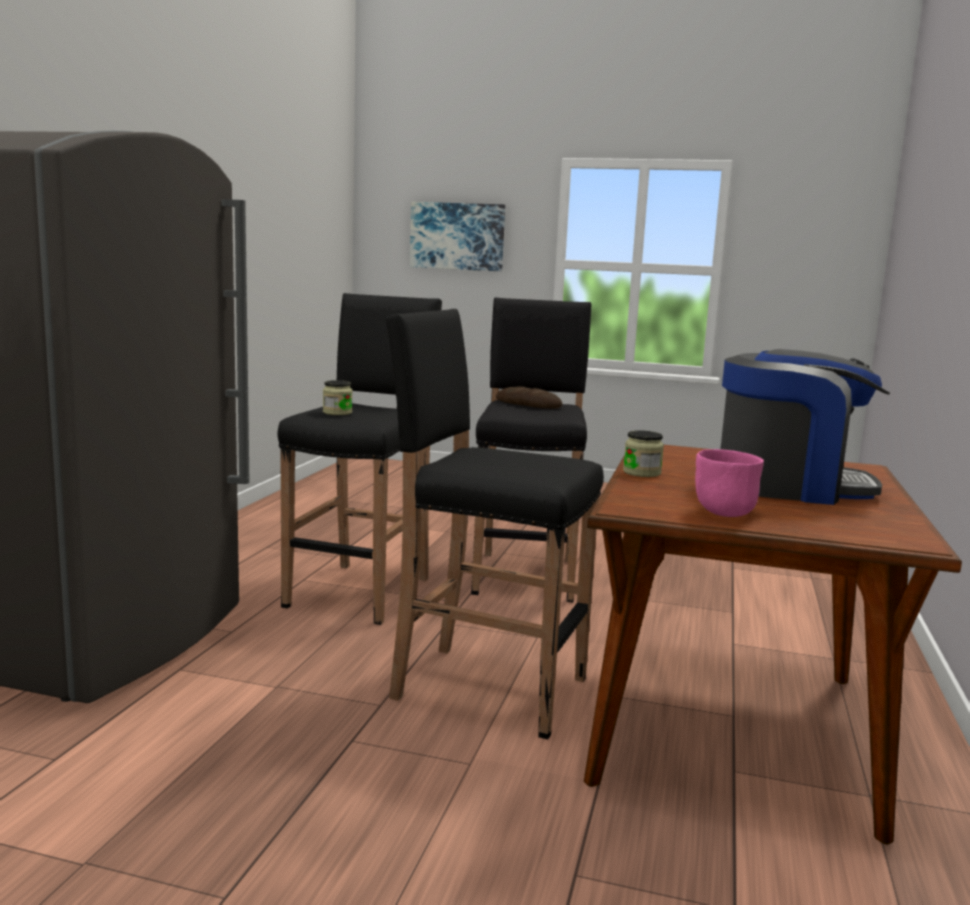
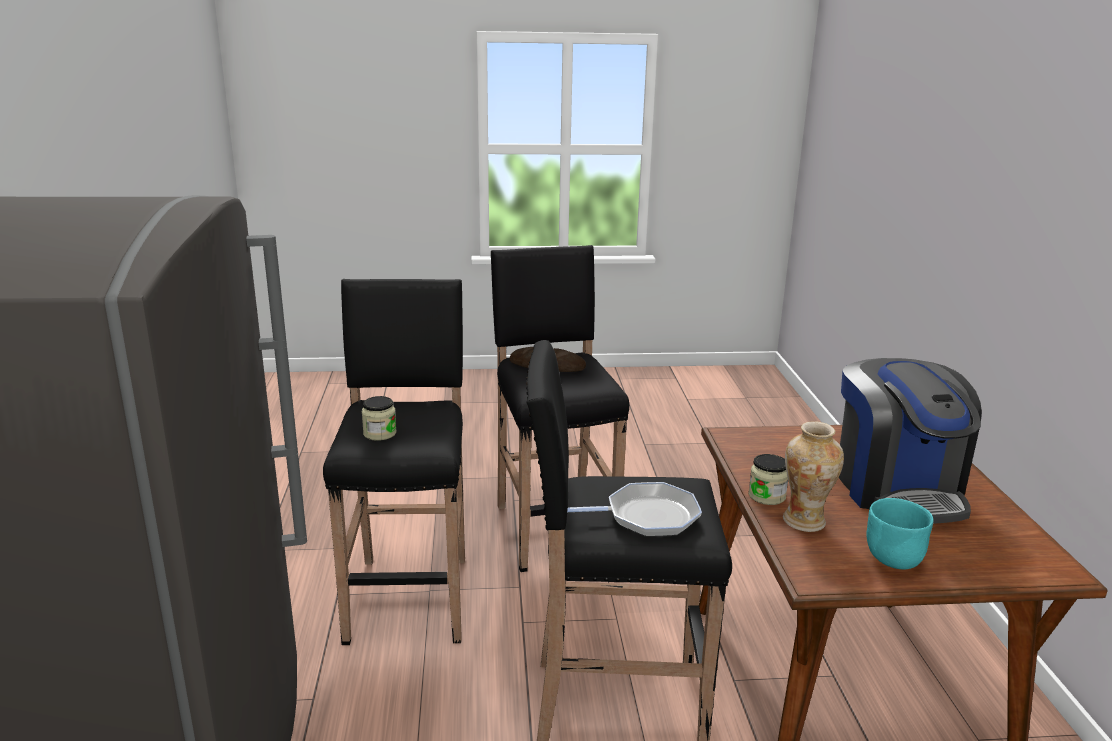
camera: 20 degrees left, 10 degrees up
picture [410,202,505,271] -> none
pink bowl [695,449,764,517] -> turquoise bowl [866,498,933,569]
coffee machine [721,349,890,505] -> coffee machine turned 90 degrees clockwise [839,358,982,524]
none -> frying pan [567,482,702,537]
none -> vase [783,421,844,532]

